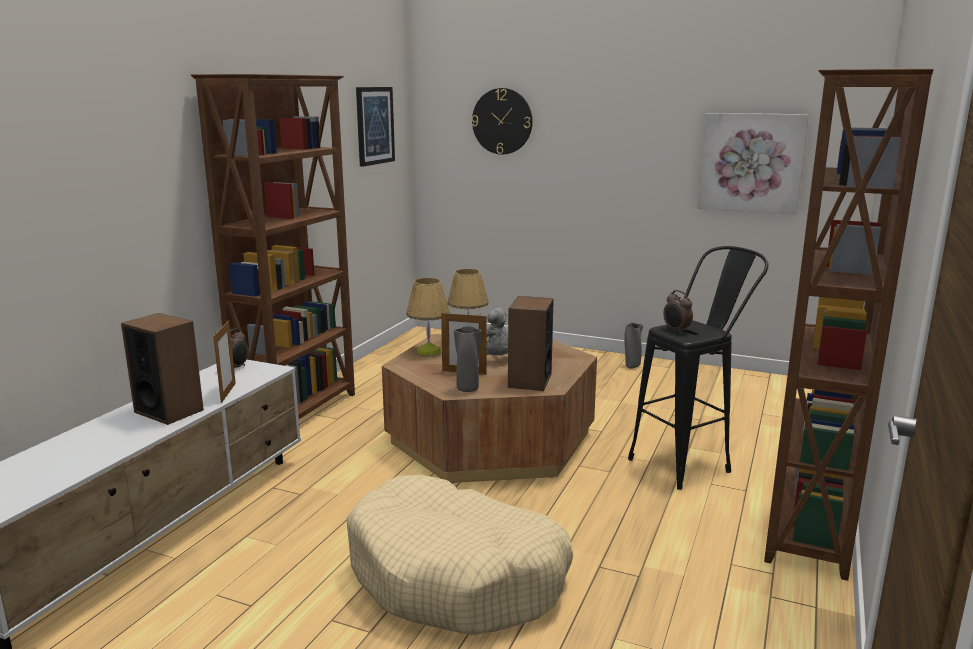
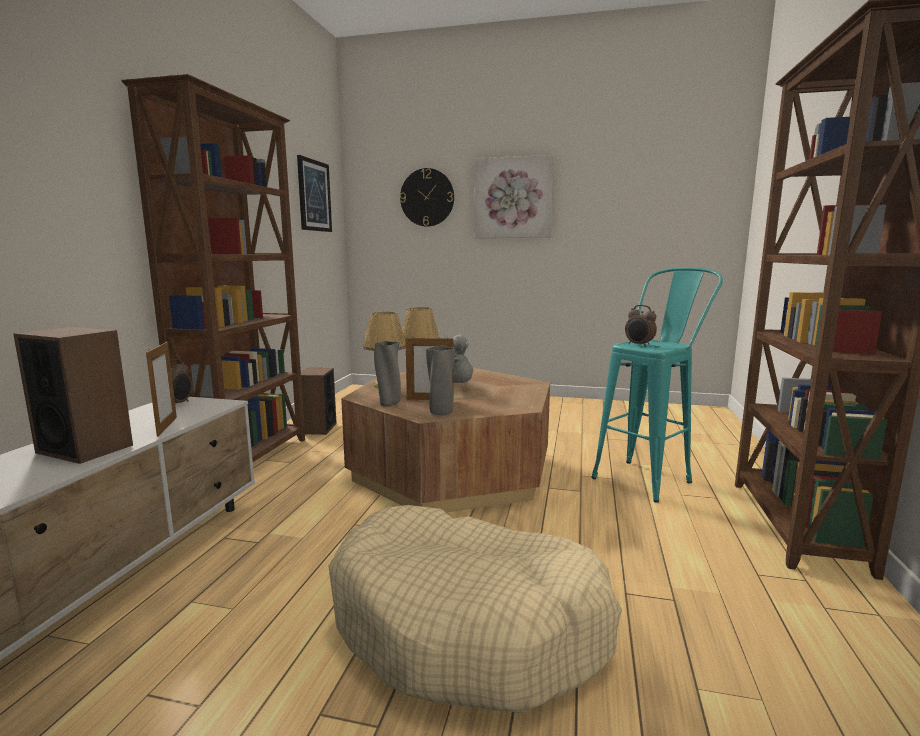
camera: 10 degrees left, 5 degrees down
speaker [508,296,554,391] -> speaker moved to [301,368,337,435]
grey vase [624,323,643,369] -> grey vase moved to [374,341,401,406]
black stool [628,246,769,490] -> turquoise stool [591,267,723,502]
picture [698,113,809,215] -> picture moved to [474,155,554,238]

